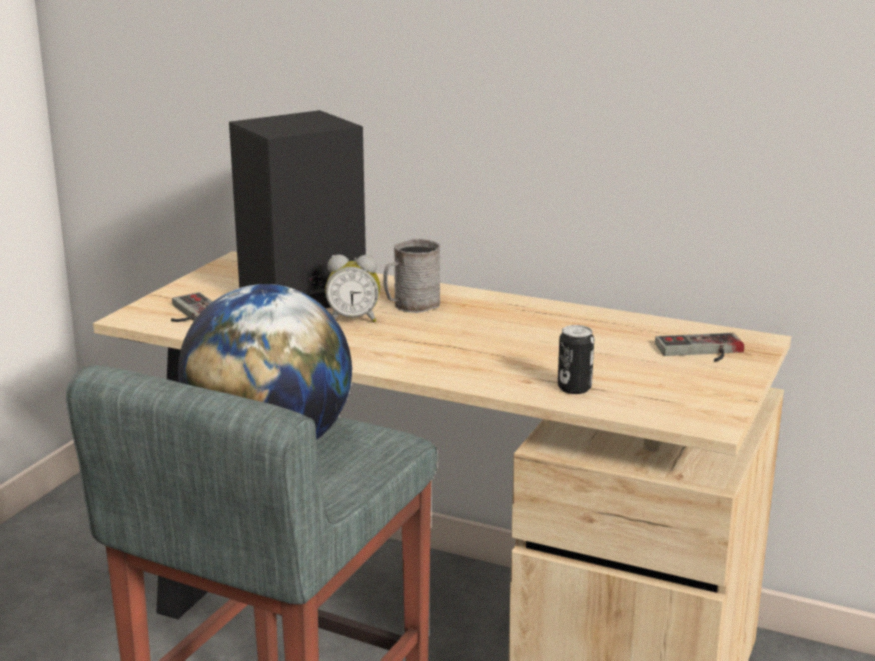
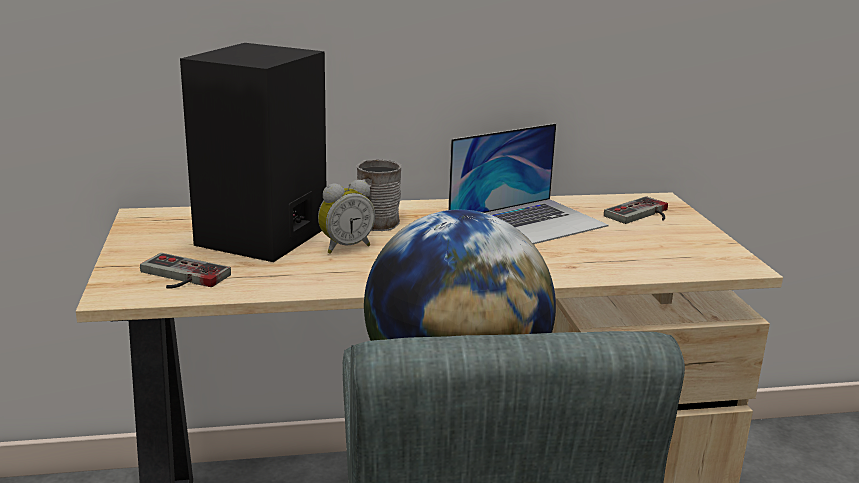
camera: 35 degrees left, 0 degrees up
can [558,325,594,394] -> none
none -> laptop [448,123,608,244]

